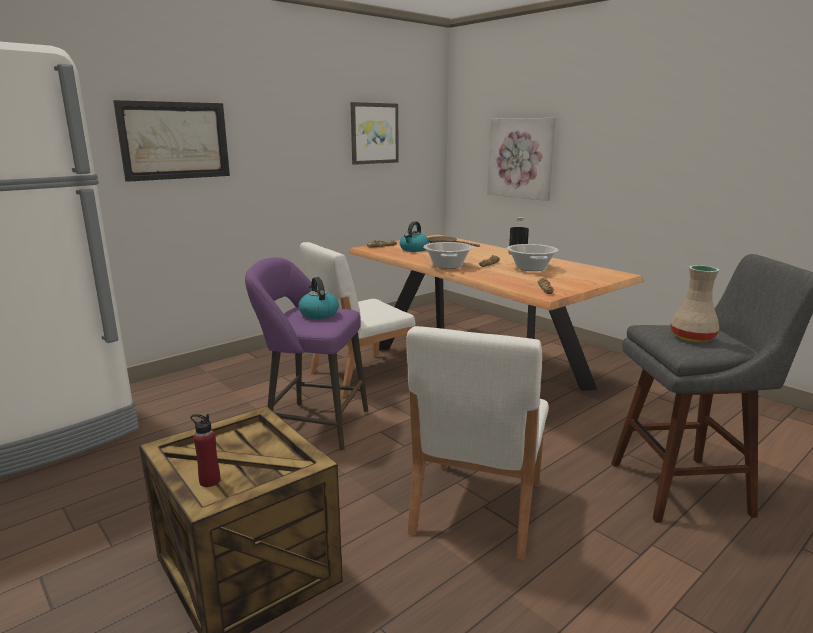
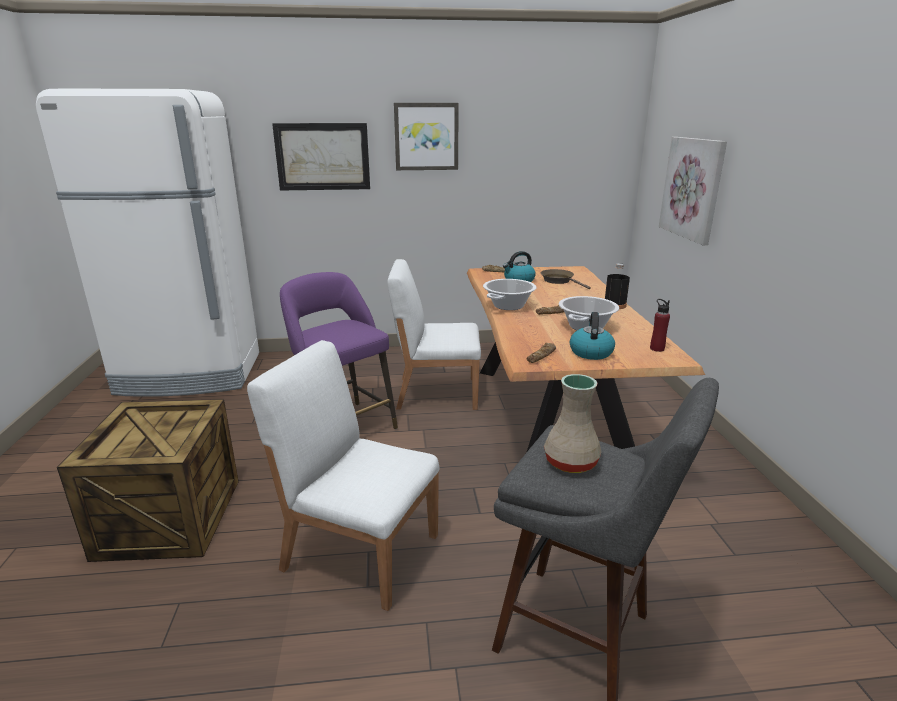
camera: 35 degrees right, 5 degrees up
red bottle [190,414,220,487] -> red bottle moved to [650,299,670,352]
kettle [299,277,339,319] -> kettle moved to [570,312,615,360]
picture [350,102,399,165] -> picture moved to [394,103,459,170]
white chair [406,326,549,561] -> white chair turned 60 degrees clockwise [247,340,439,611]

